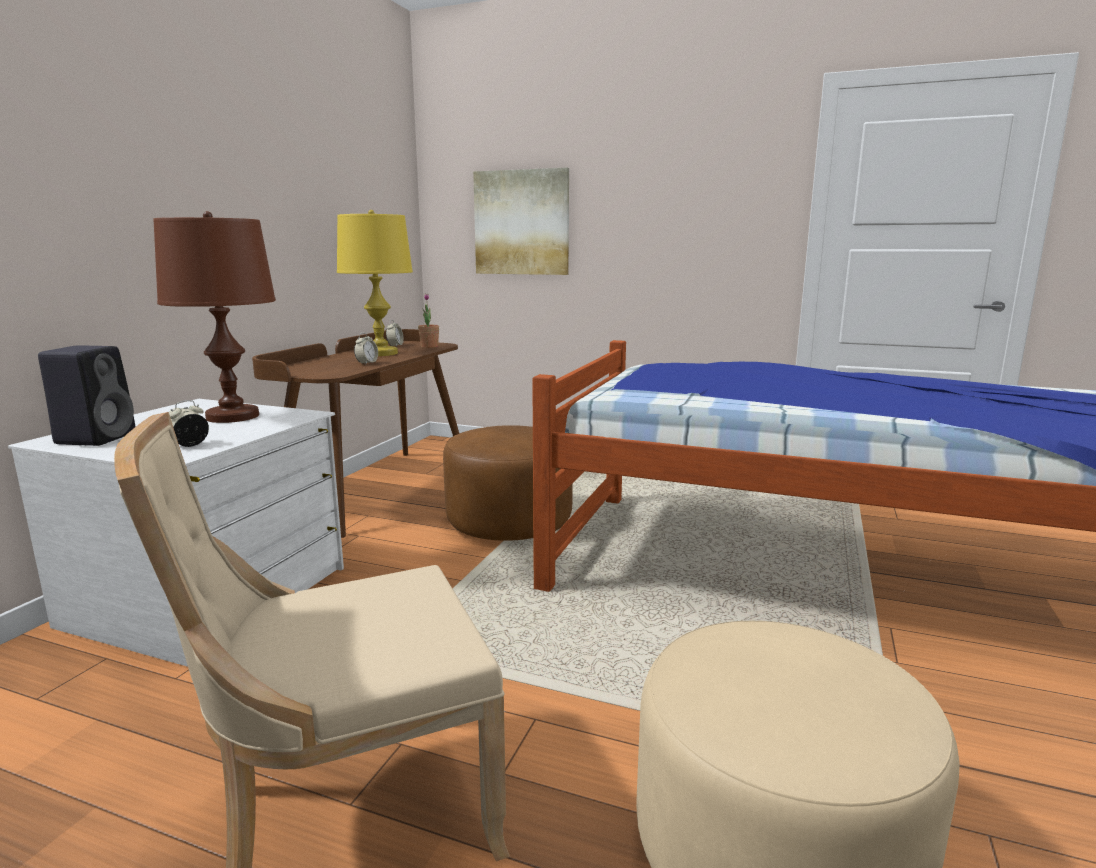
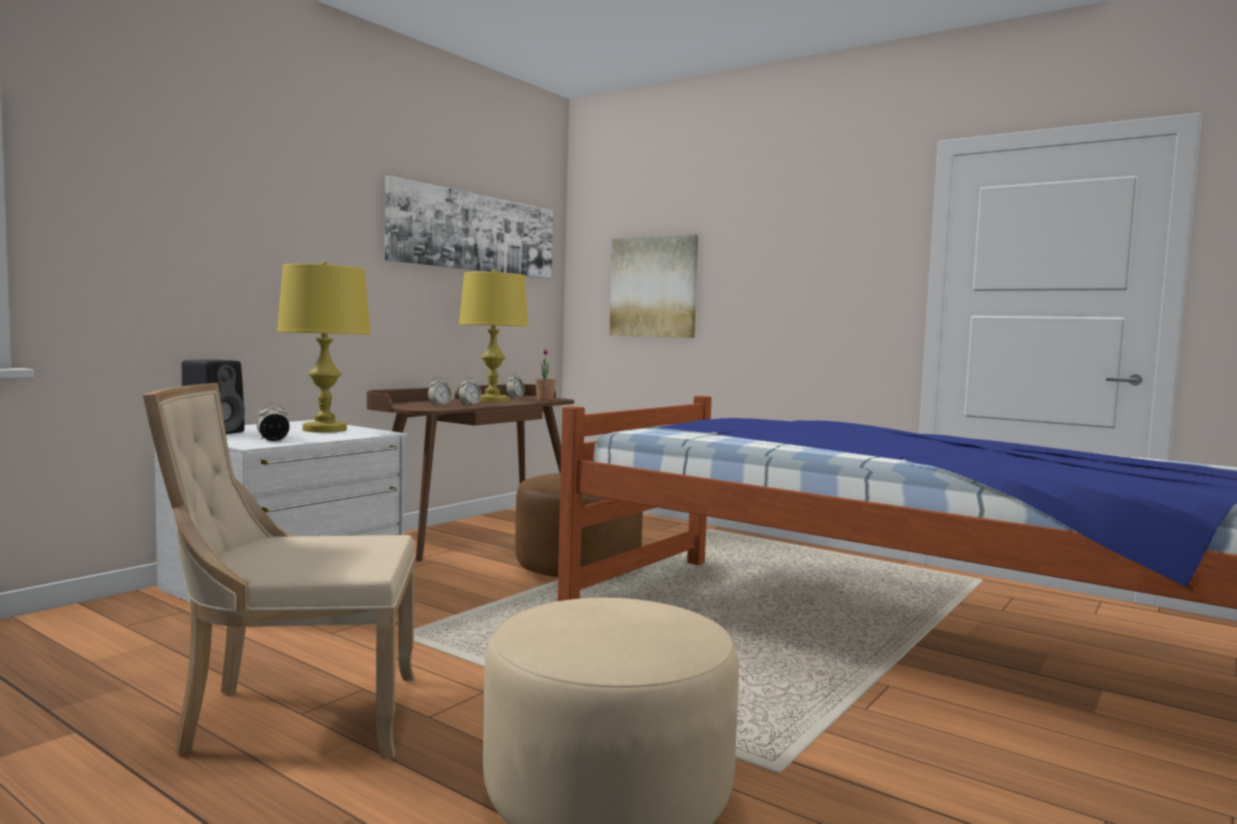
camera: 15 degrees right, 10 degrees down
brown table lamp [153,211,276,423] -> yellow table lamp [277,261,371,433]
none -> picture [385,176,553,278]
none -> alarm clock [428,376,452,406]

